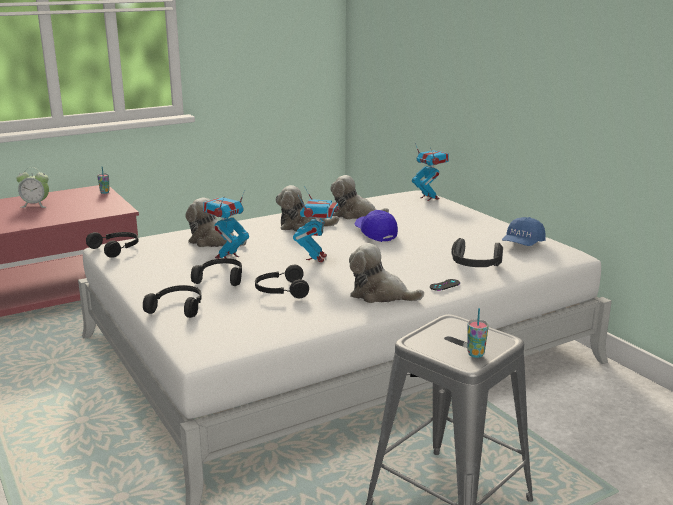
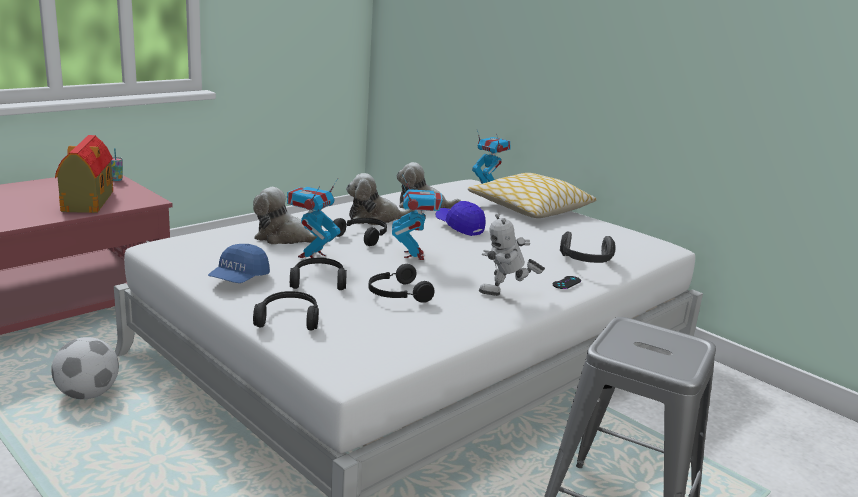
camera: 15 degrees left, 0 degrees up
alarm clock [16,167,49,208] -> none
black headphones [86,232,139,258] -> black headphones moved to [333,218,387,246]
plush toy [349,243,424,303] -> toy robot [479,213,545,296]
cup [467,308,489,358] -> none
blue cap [502,217,546,246] -> blue cap moved to [208,244,270,283]
none -> football [51,337,119,399]
none -> toy house [55,135,113,213]
none -> pillow [468,173,597,218]

